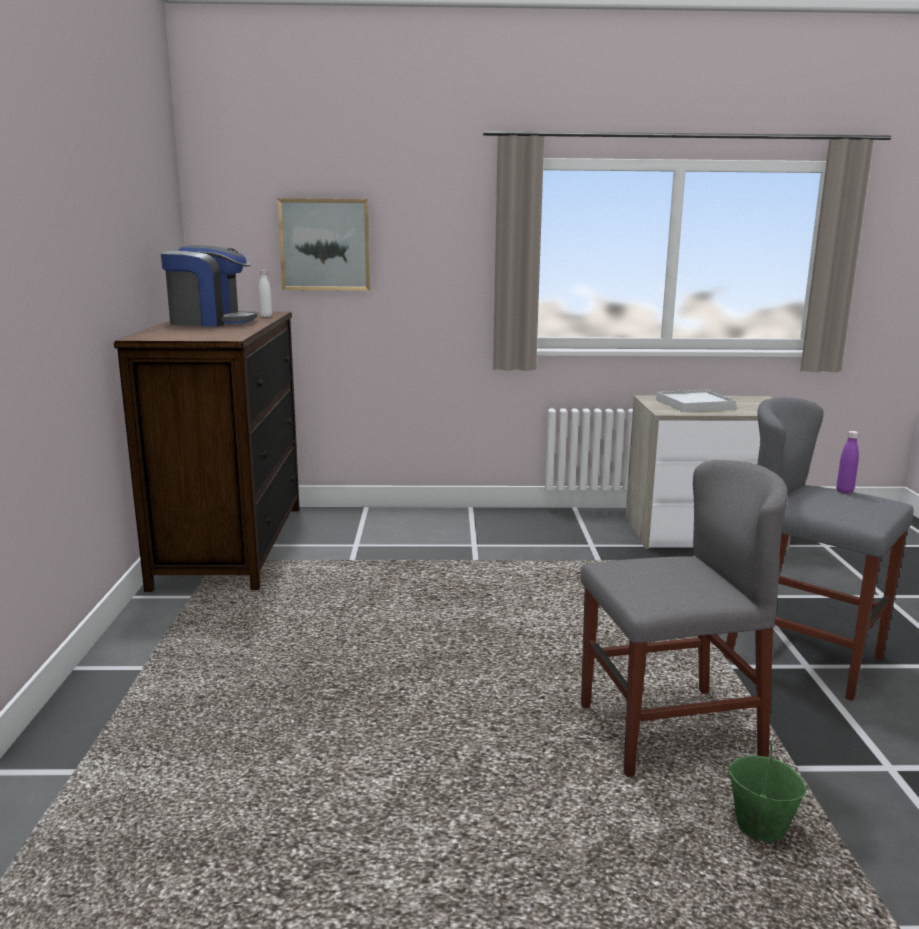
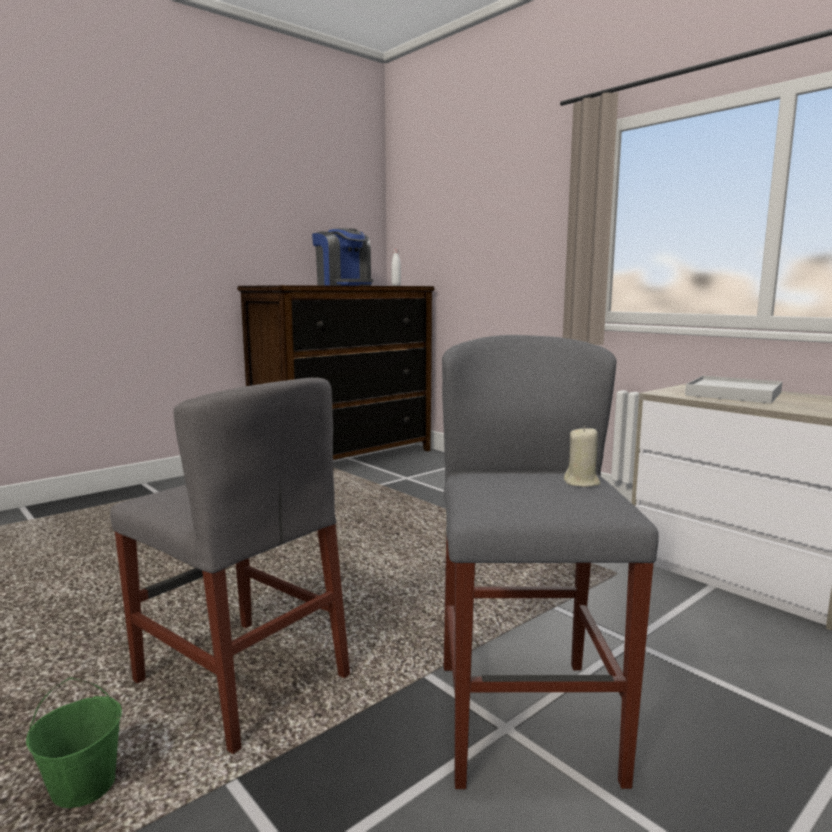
camera: 50 degrees right, 5 degrees down
picture [278,198,370,291] -> none
purple bottle [836,431,859,494] -> beige candle [564,426,601,487]

